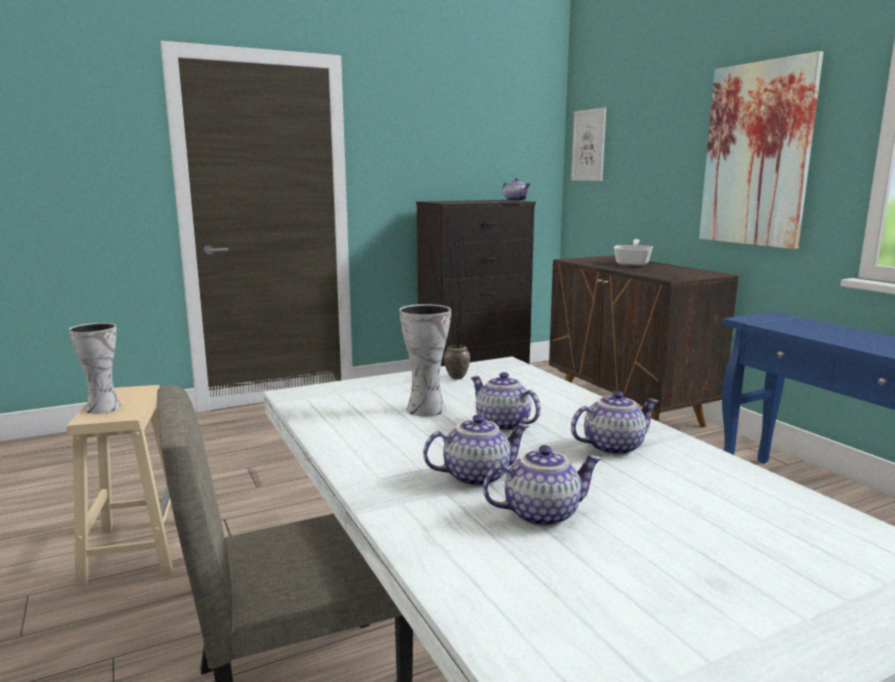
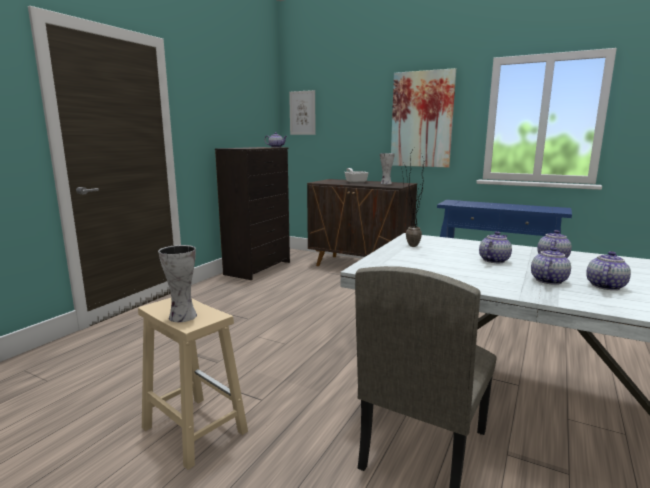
camera: 35 degrees left, 0 degrees up
vase [399,304,451,416] -> vase moved to [380,153,395,184]
teapot [470,372,541,431] -> teapot turned 120 degrees clockwise [479,231,512,263]

